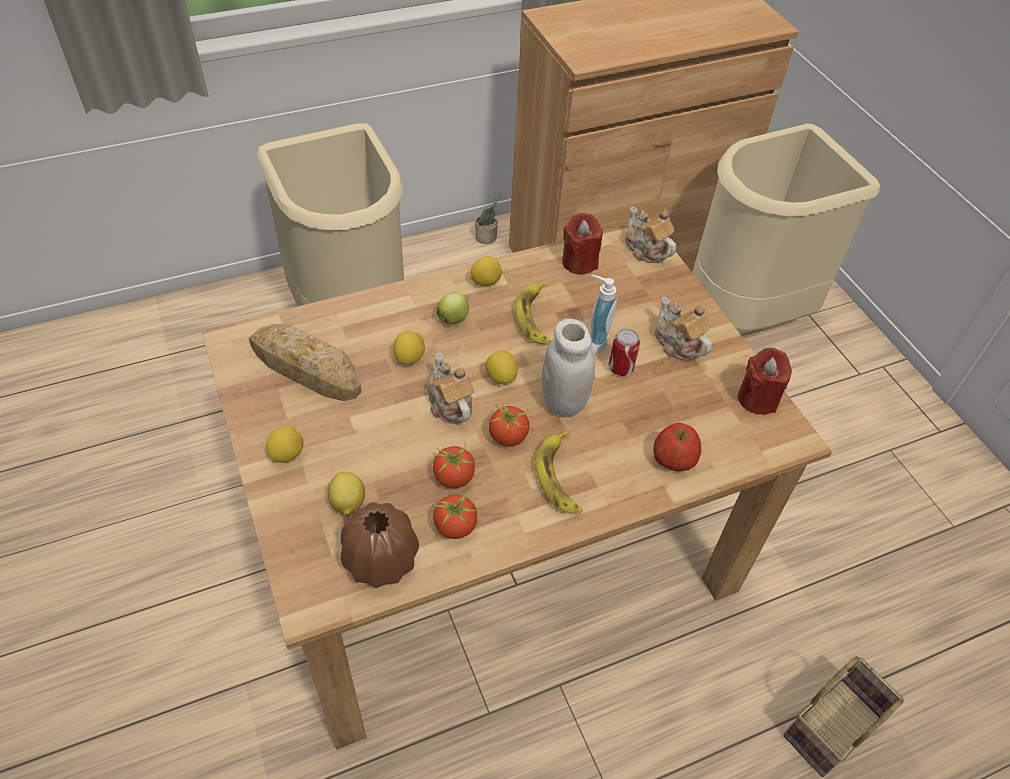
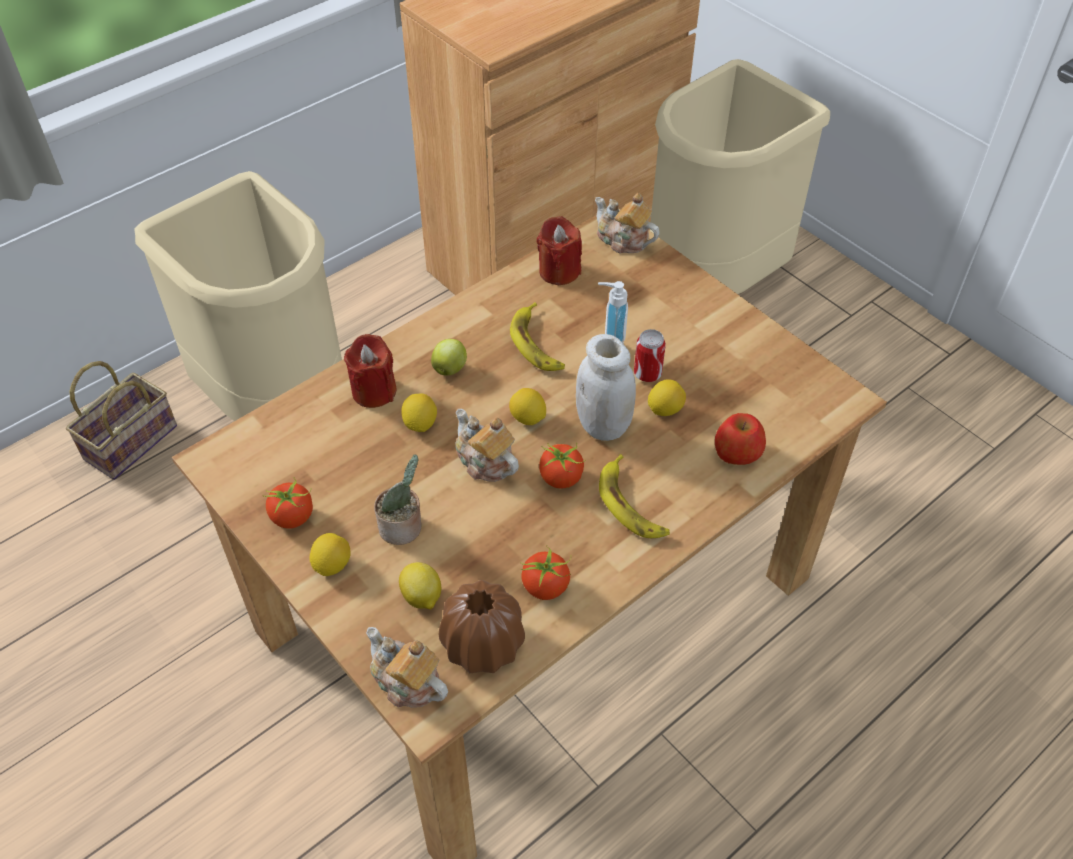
camera: 15 degrees left, 0 degrees up
bread [249,324,362,401] -> none
tomato [433,443,477,488] -> tomato moved to [262,477,313,529]
lemon [470,256,502,286] -> lemon moved to [648,379,686,416]
potted plant [475,192,501,244] -> potted plant moved to [374,454,422,545]
teapot [655,297,712,361] -> teapot moved to [366,627,448,708]
red candle [738,348,792,415] -> red candle moved to [344,334,396,408]
basket [783,656,904,777] -> basket moved to [66,361,177,480]

